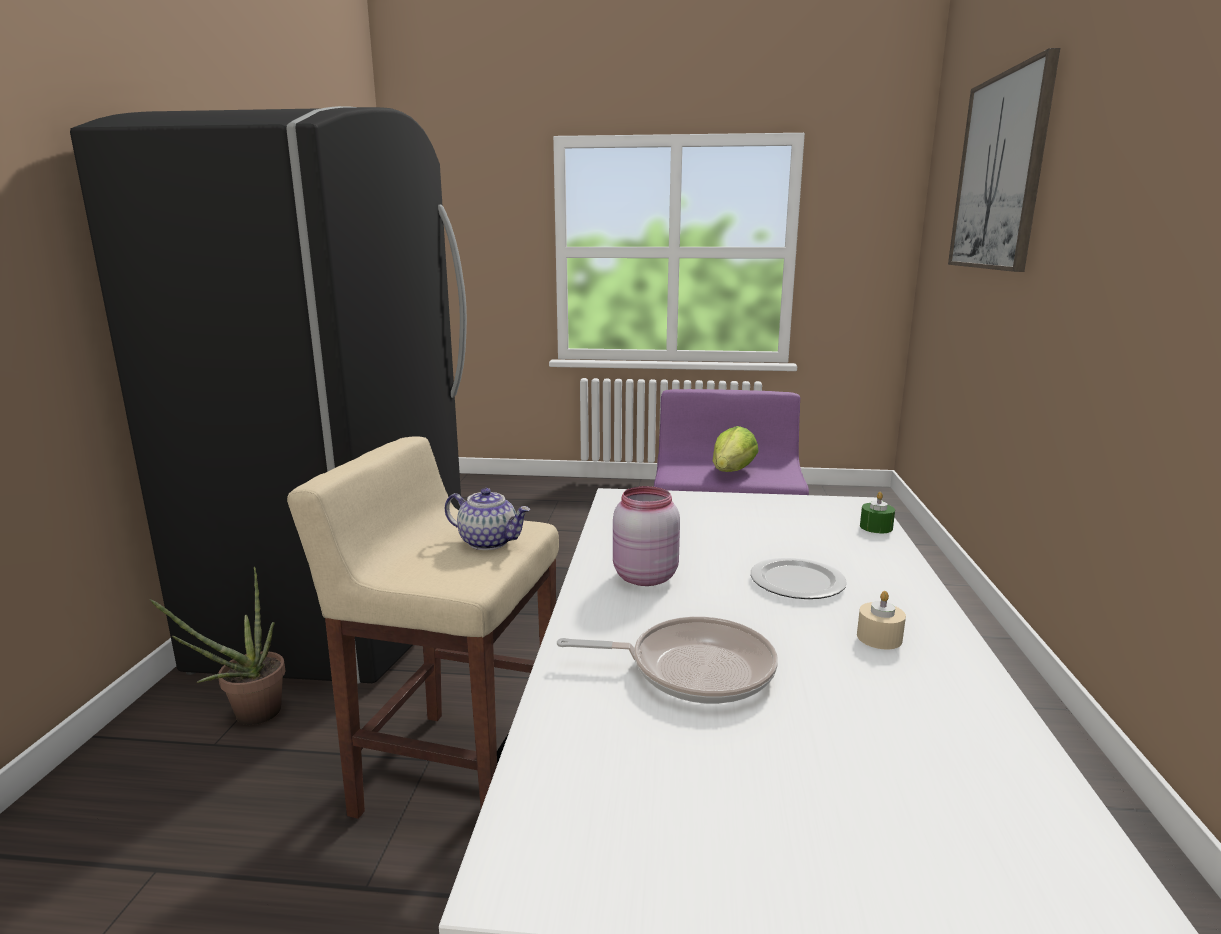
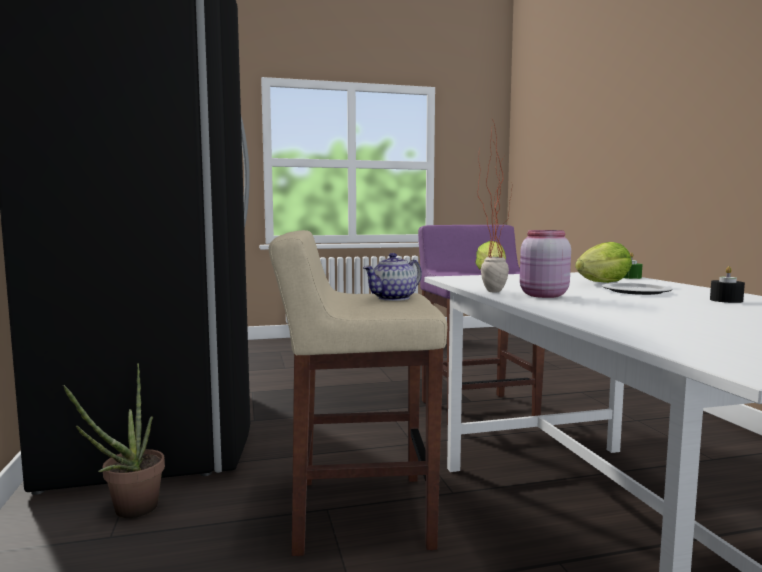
camera: 20 degrees left, 10 degrees down
teapot [445,488,530,550] -> teapot turned 135 degrees clockwise [363,253,422,301]
frying pan [557,617,778,704] -> none
beige candle [857,591,906,650] -> black candle [710,266,745,303]
picture [948,48,1060,272] -> none
none -> potted plant [478,119,512,292]
none -> lettuce [575,242,632,283]

